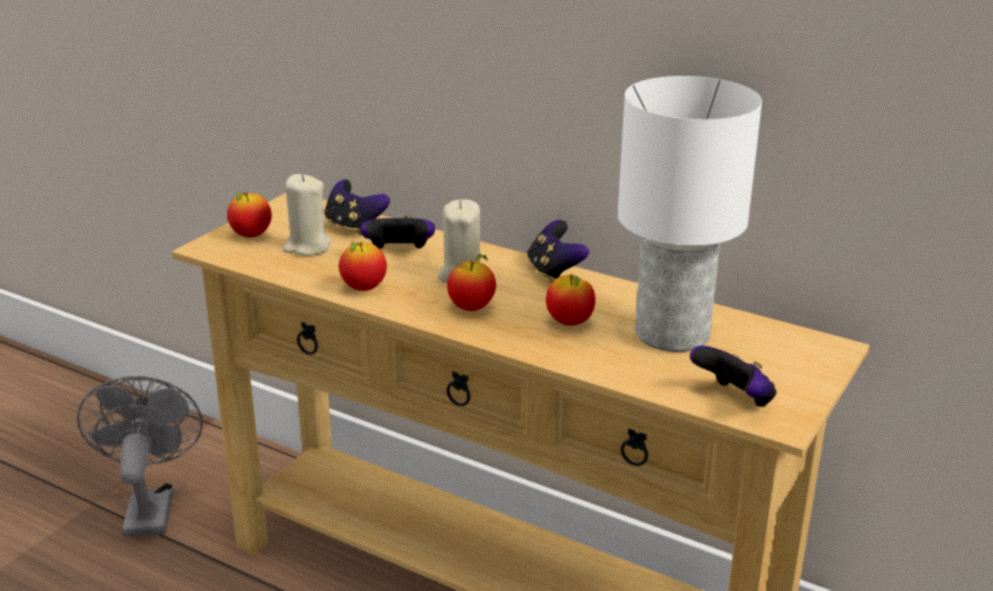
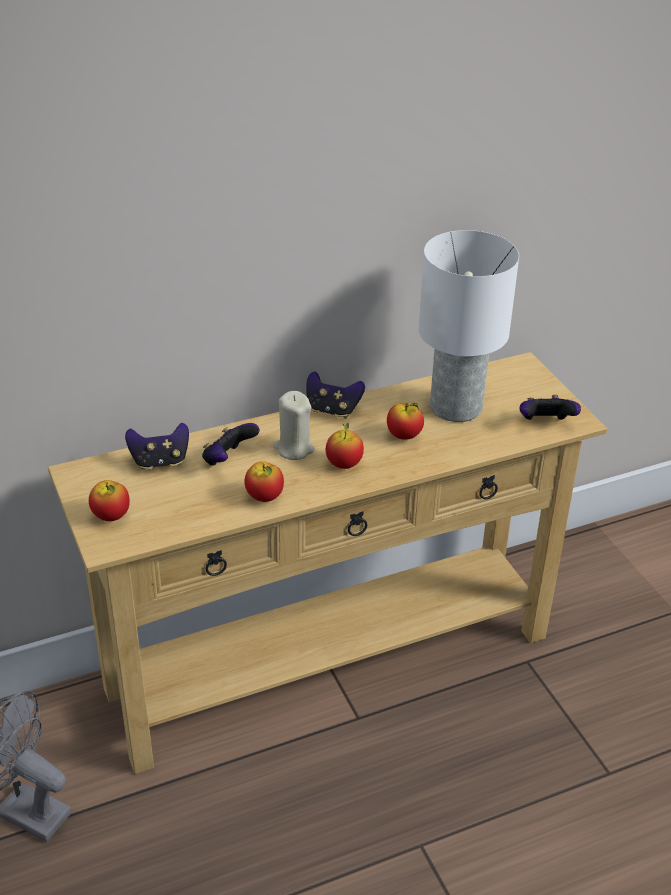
camera: 55 degrees left, 10 degrees up
beige candle [283,174,332,256] -> none

